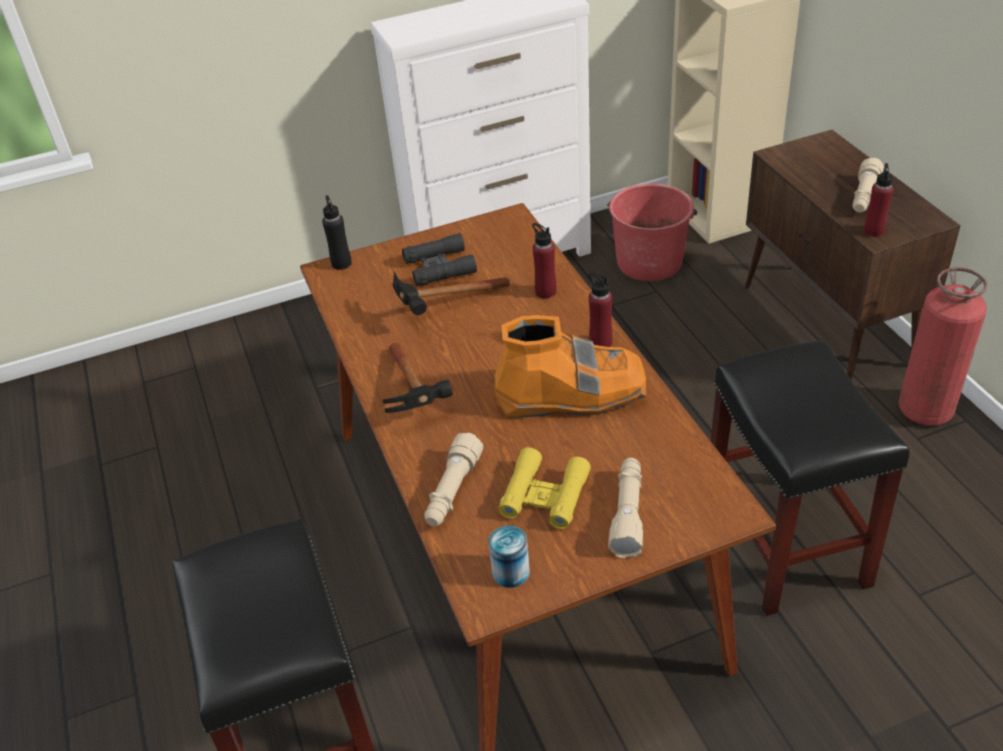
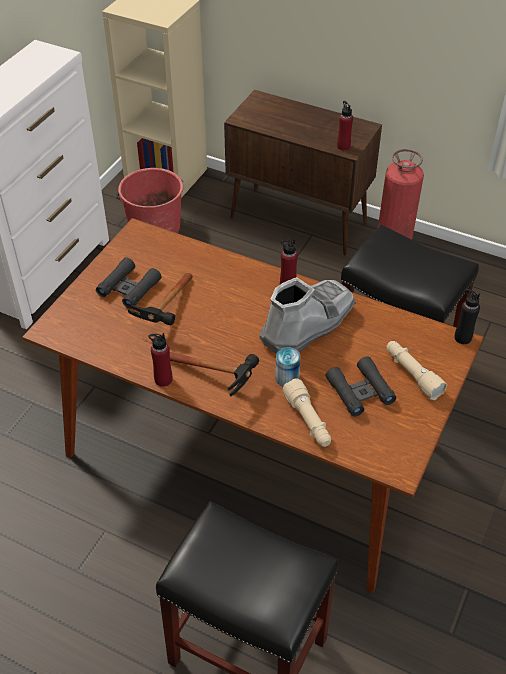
camera: 45 degrees left, 5 degrees up
black bottle [322,195,352,270] -> black bottle moved to [454,289,480,344]
can [489,526,530,588] -> can moved to [275,347,301,386]
orange boot [494,315,646,418] -> grey boot [259,277,356,354]
yellow binoculars [498,447,591,529] -> black binoculars [326,356,396,417]
red bottle [532,223,557,299] -> red bottle moved to [148,333,172,387]
beige flashlight [853,158,884,212] -> none

